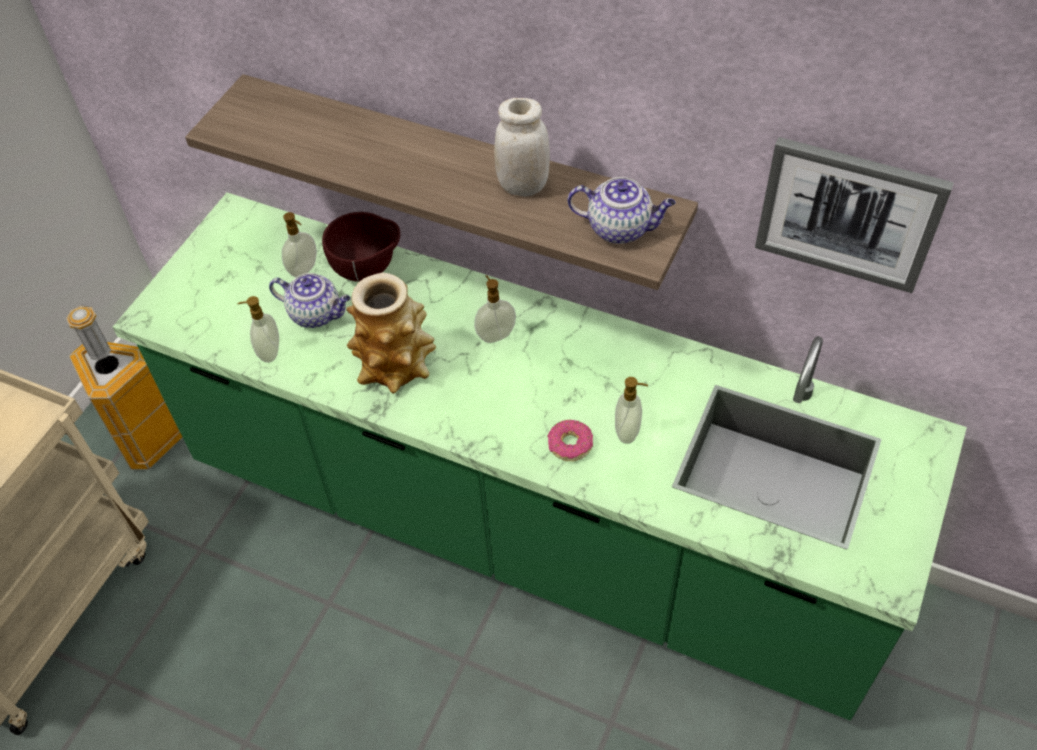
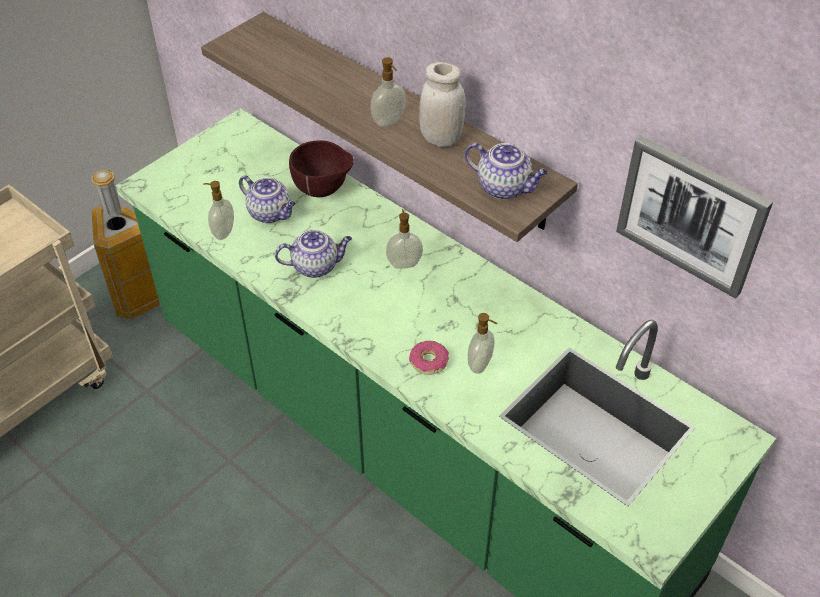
camera: 15 degrees right, 5 degrees down
soap dispenser [282,212,317,277] -> soap dispenser moved to [370,57,406,127]
vase [347,273,436,393] -> teapot [275,230,352,278]

